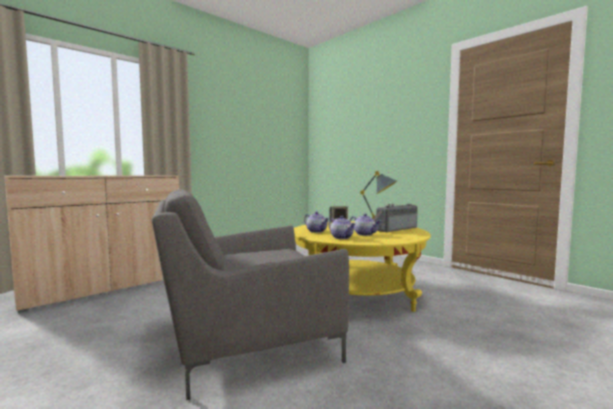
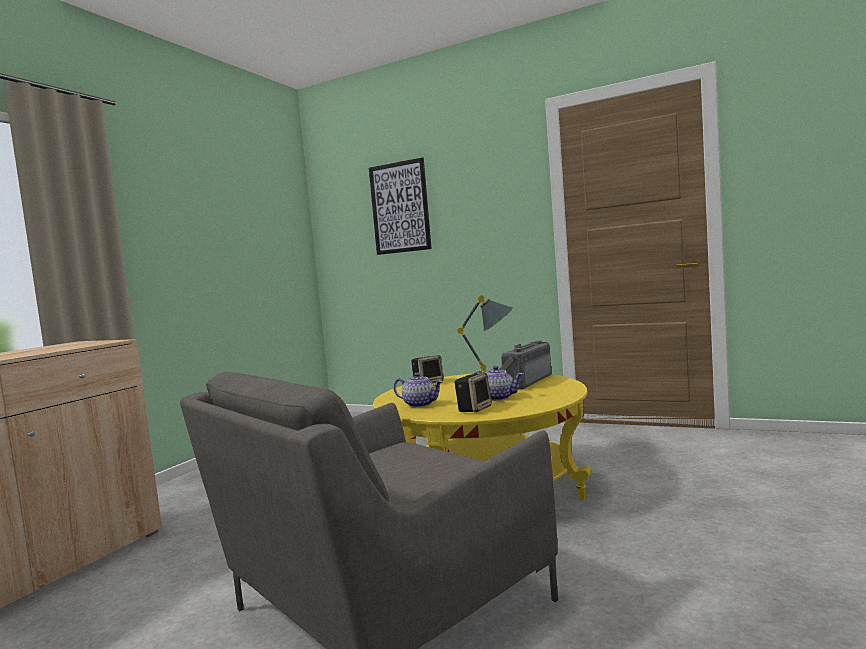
camera: 20 degrees left, 0 degrees up
teapot [329,216,356,239] -> speaker [454,373,492,413]
none -> picture [369,157,432,255]

